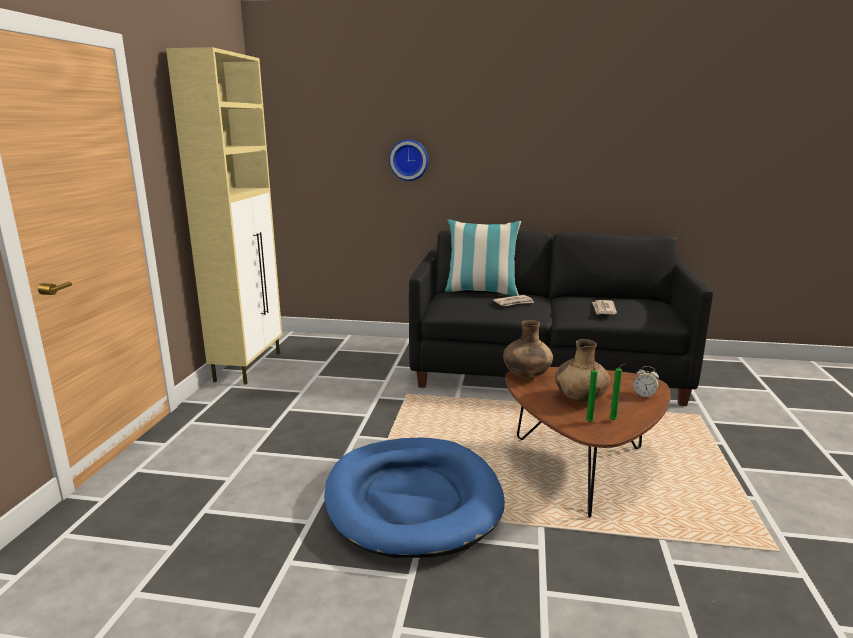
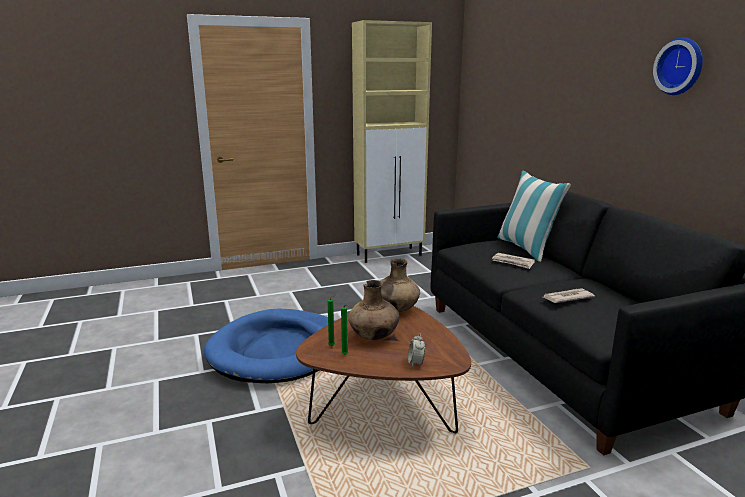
camera: 60 degrees right, 0 degrees up
wall clock [389,139,429,181] -> wall clock moved to [653,37,703,95]

